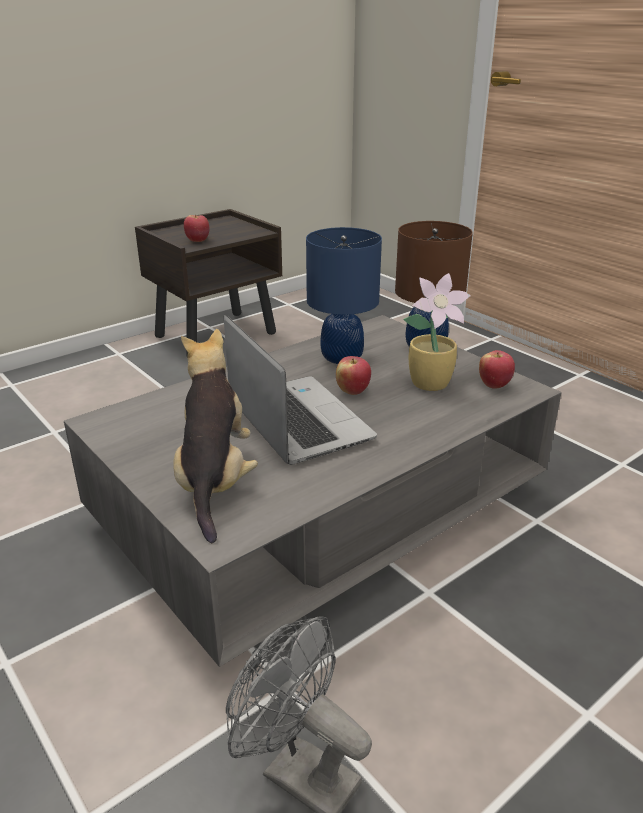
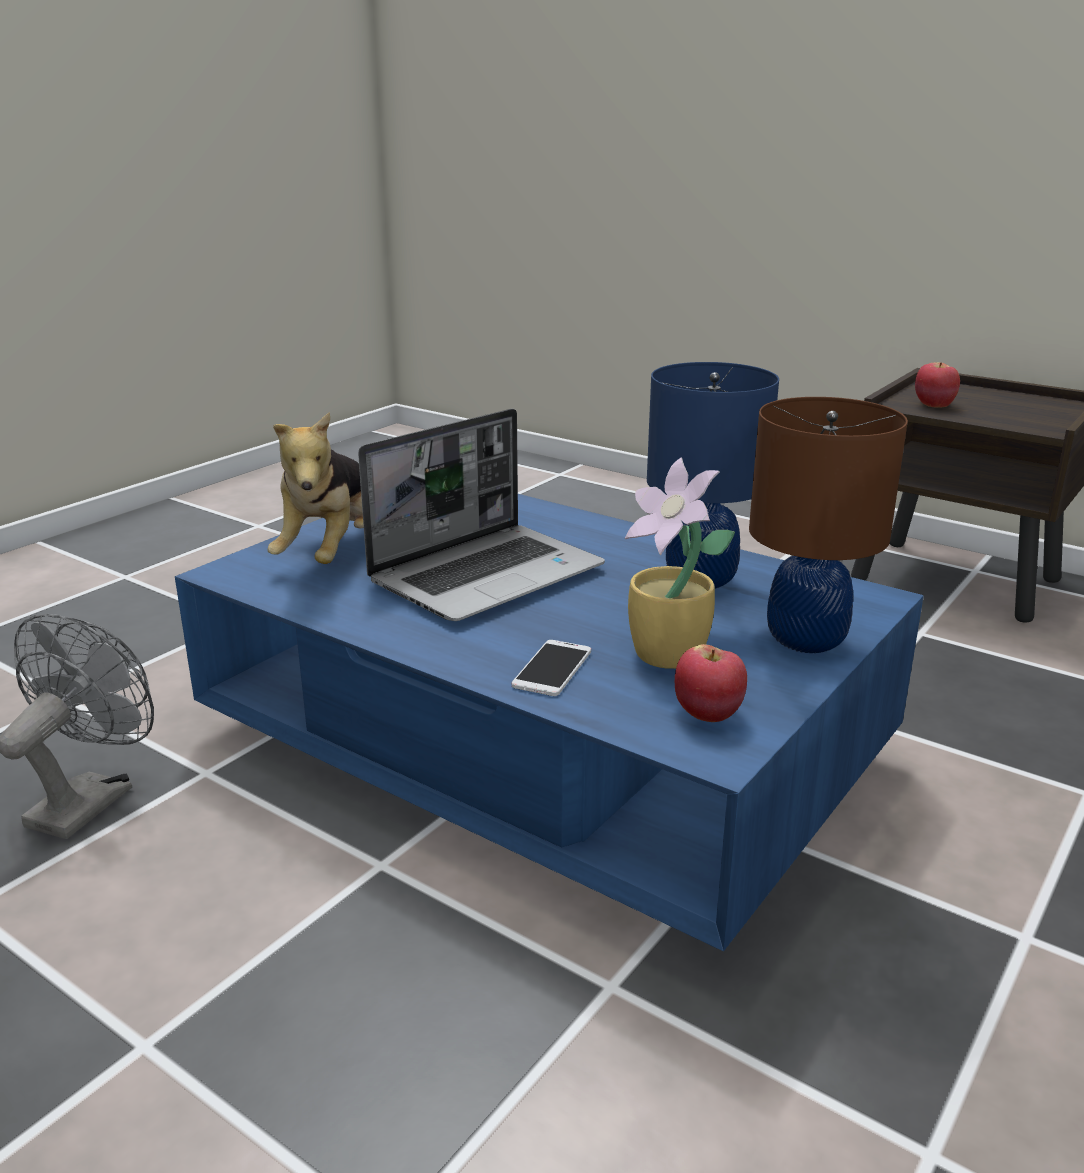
camera: 75 degrees right, 5 degrees down
grey coffee table [64,315,562,667] -> blue coffee table [175,494,924,951]
plush toy [173,329,258,543] -> plush toy turned 120 degrees clockwise [267,412,364,564]
apple [336,356,371,395] -> none
none -> phone [512,640,591,696]

